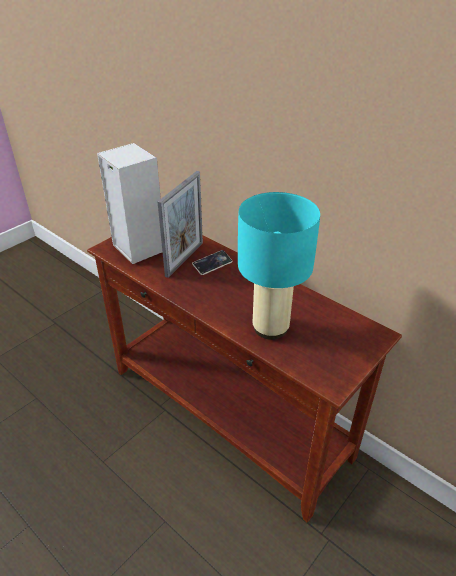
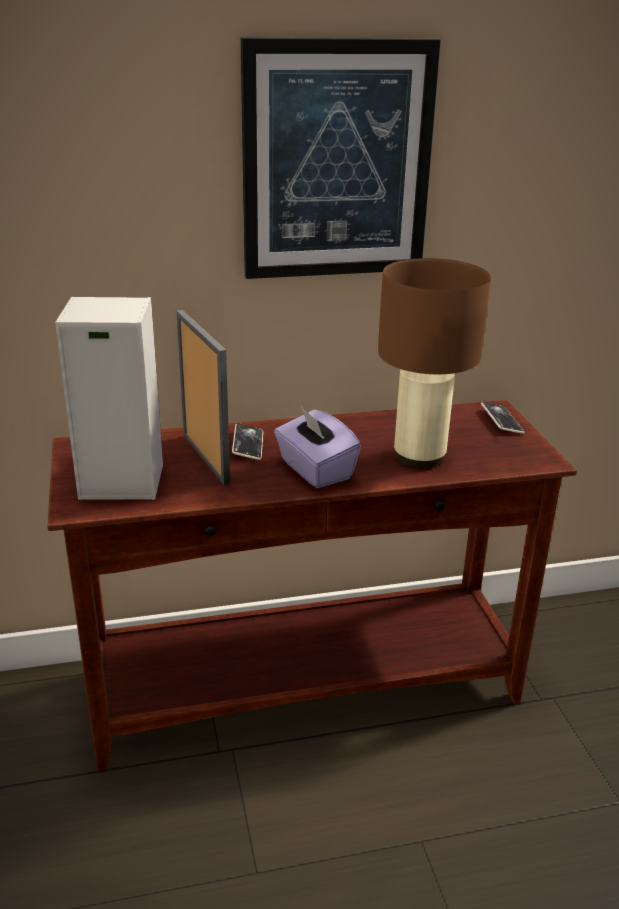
camera: 55 degrees left, 10 degrees down
turquoise table lamp [238,192,320,340] -> brown table lamp [378,258,491,469]
none -> picture [241,38,441,279]
none -> purple tissue box [274,407,361,488]
none -> phone [481,402,524,434]

